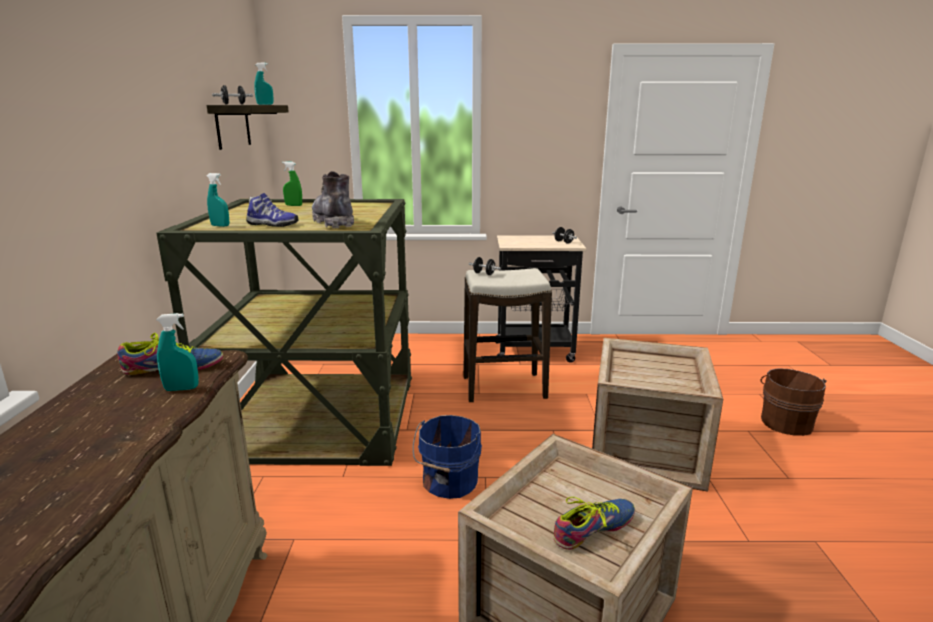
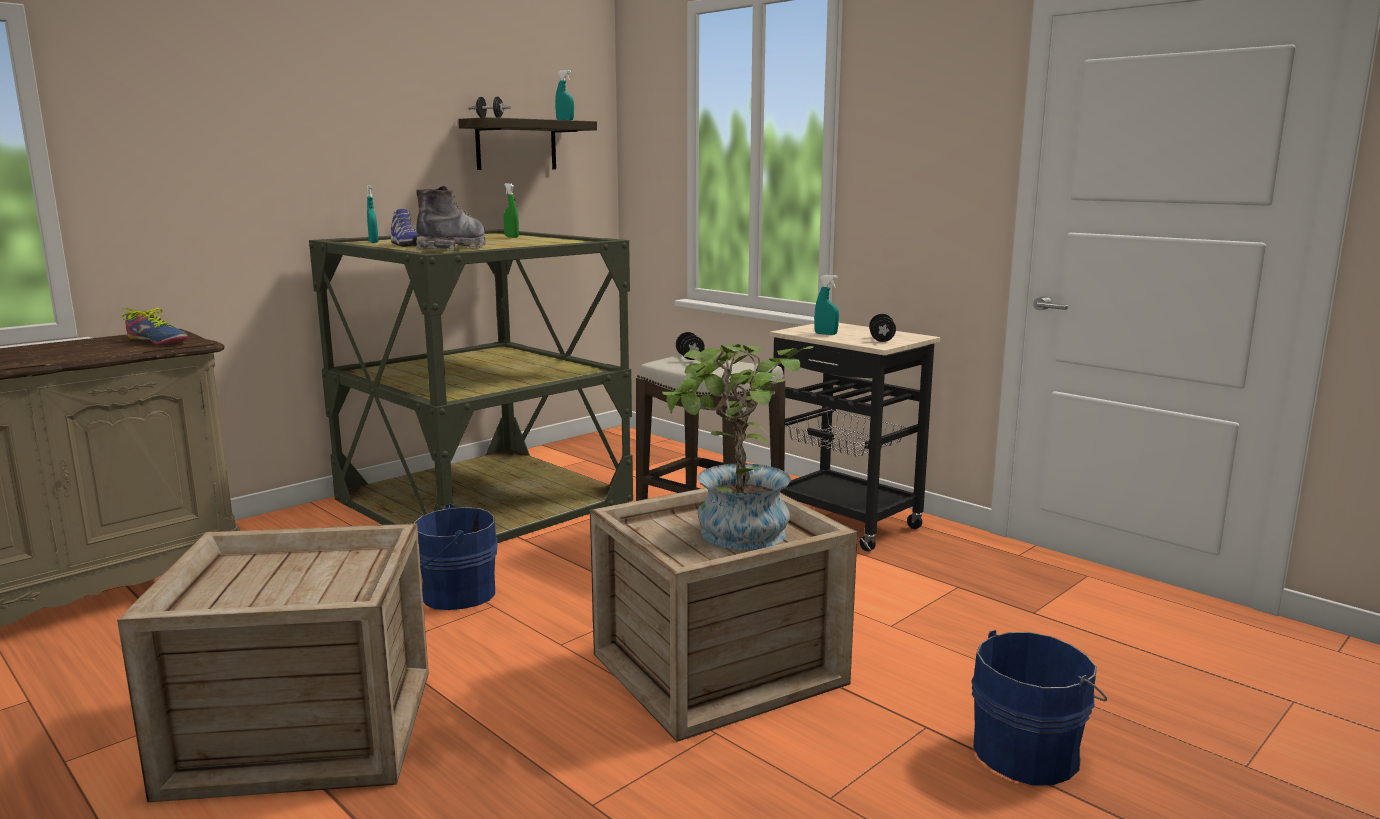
camera: 45 degrees right, 5 degrees down
turquoise spray bottle [156,313,199,391] -> turquoise spray bottle moved to [814,275,839,335]
shoe [554,497,635,550] -> none
brown bucket [761,368,826,436] -> blue bucket [971,630,1107,786]
none -> potted plant [662,344,813,550]

